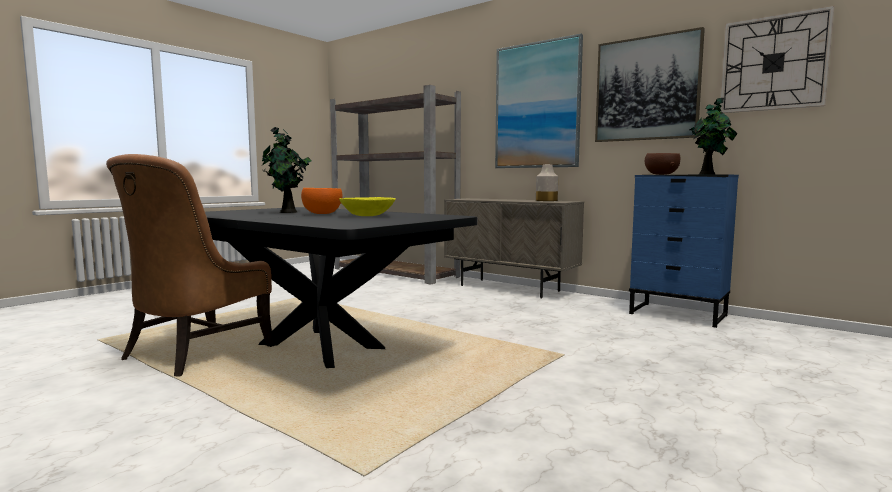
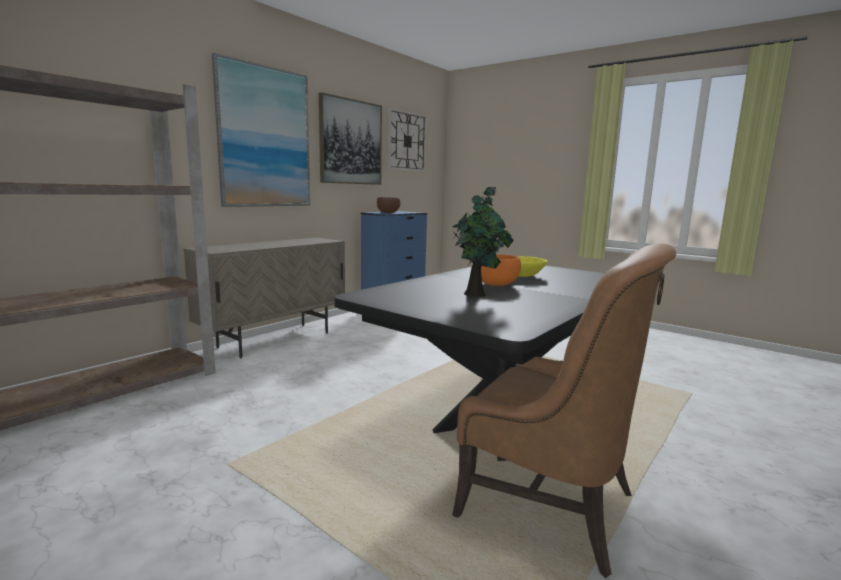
camera: 90 degrees left, 5 degrees up
beige vase [536,164,558,201] -> none
potted plant [689,98,738,174] -> none

